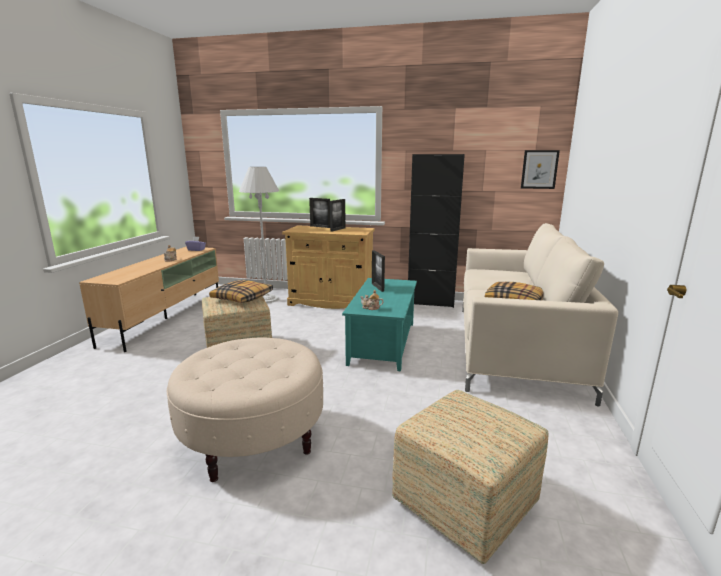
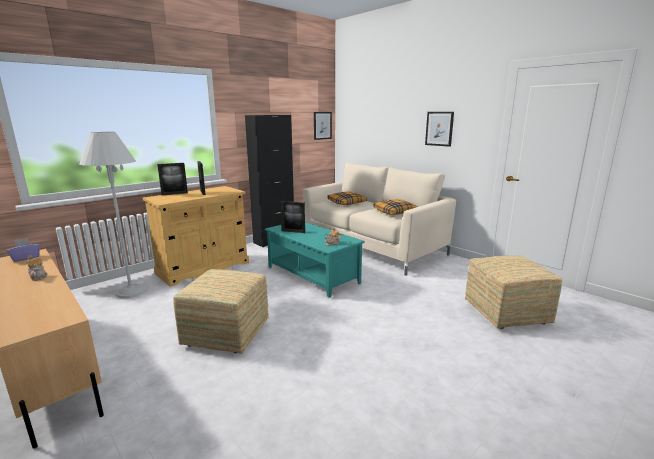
camera: 55 degrees left, 0 degrees up
beige ottoman [167,337,323,482] -> none
pillow [209,280,273,303] -> pillow moved to [327,191,367,205]
none -> picture [425,112,454,147]

